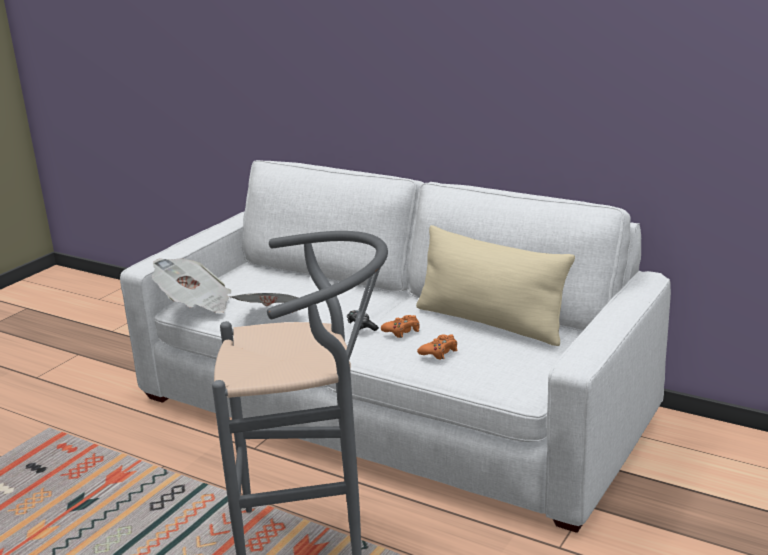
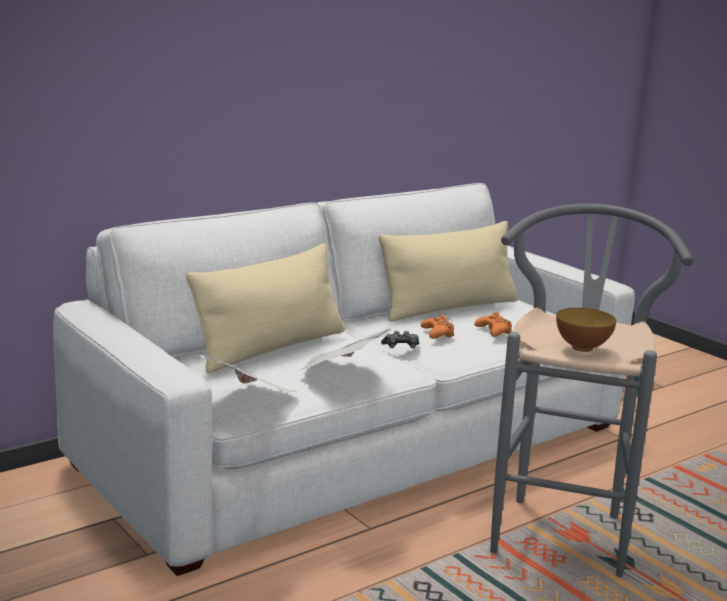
camera: 70 degrees left, 5 degrees down
none -> beige pillow [186,243,345,373]
none -> bowl [556,308,616,352]

